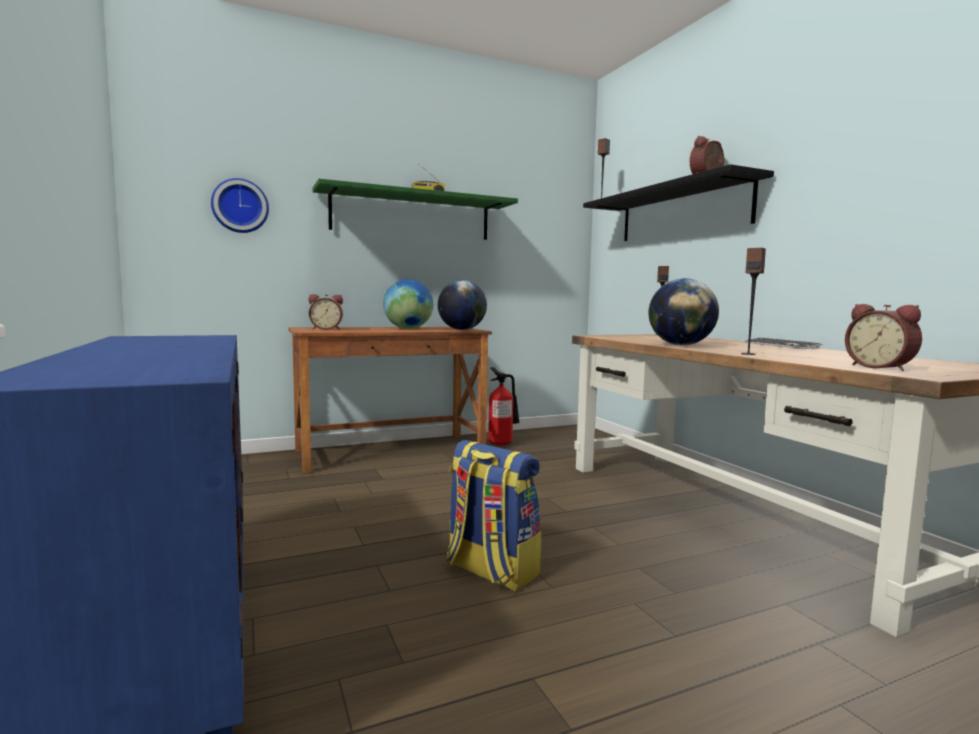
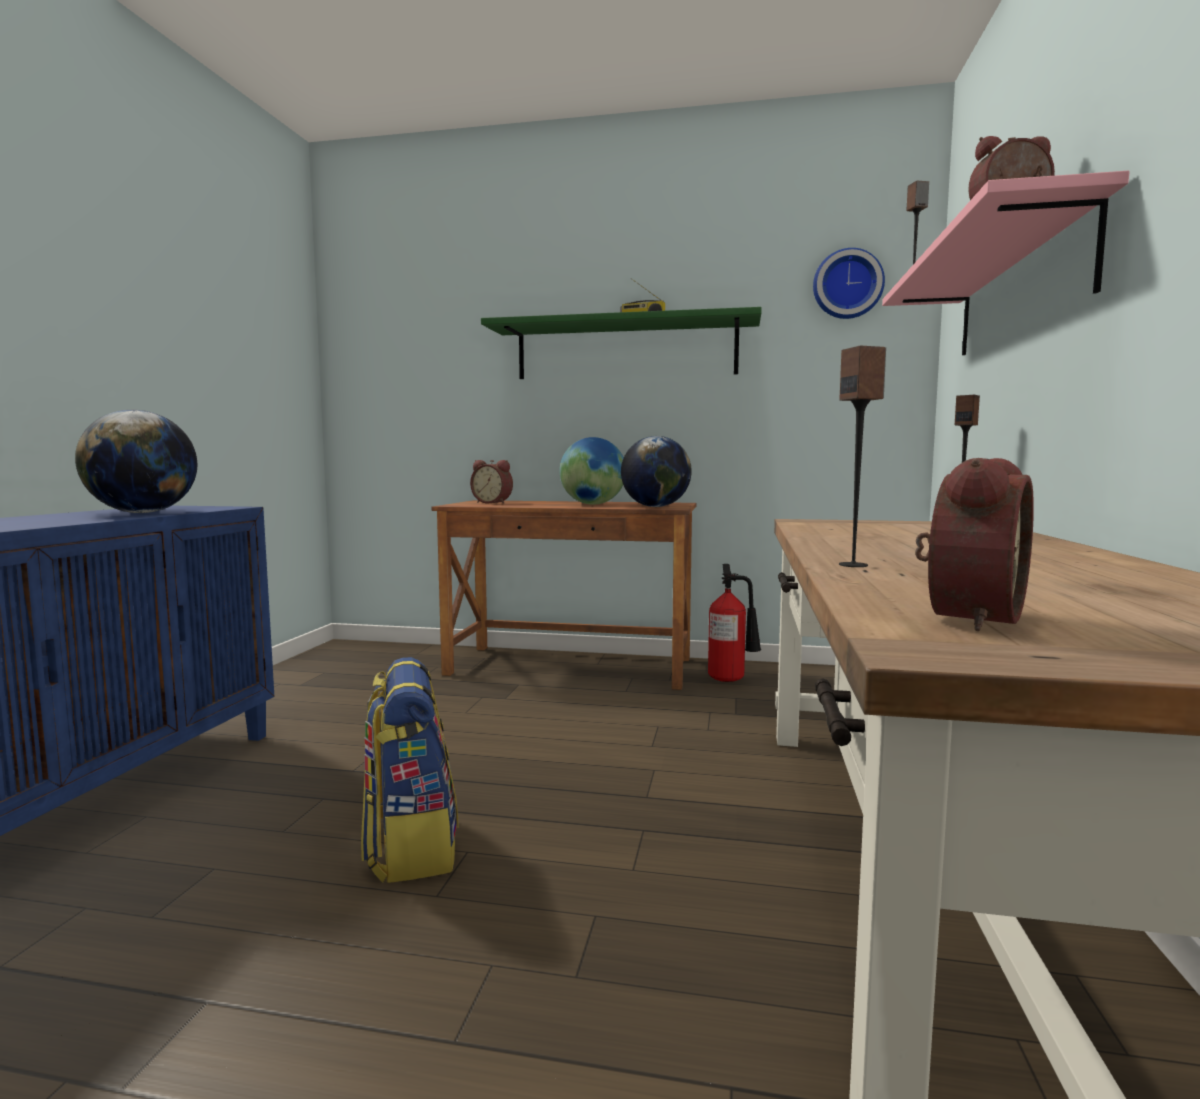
camera: 35 degrees right, 0 degrees up
wall clock [211,178,269,233] -> wall clock moved to [813,248,885,319]
black shelf [583,164,774,241] -> pink shelf [882,171,1129,355]
globe [649,278,719,345] -> globe moved to [75,409,197,513]
keyboard [744,338,822,349] -> none
alarm clock [845,304,922,371] -> alarm clock turned 150 degrees counterclockwise [915,458,1034,631]

